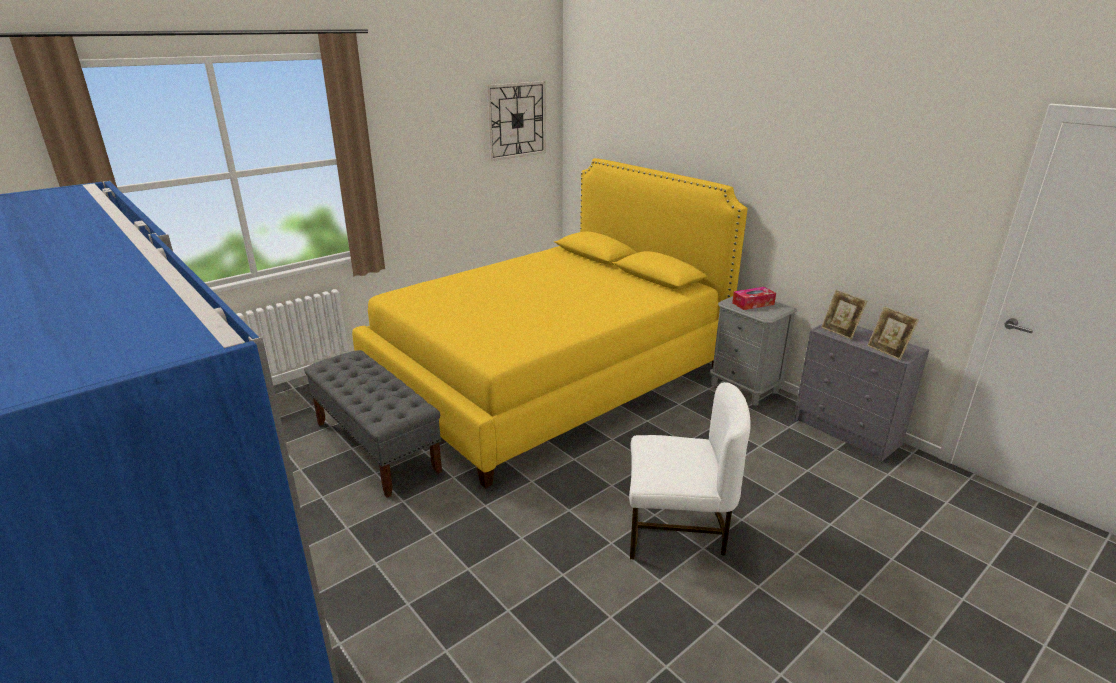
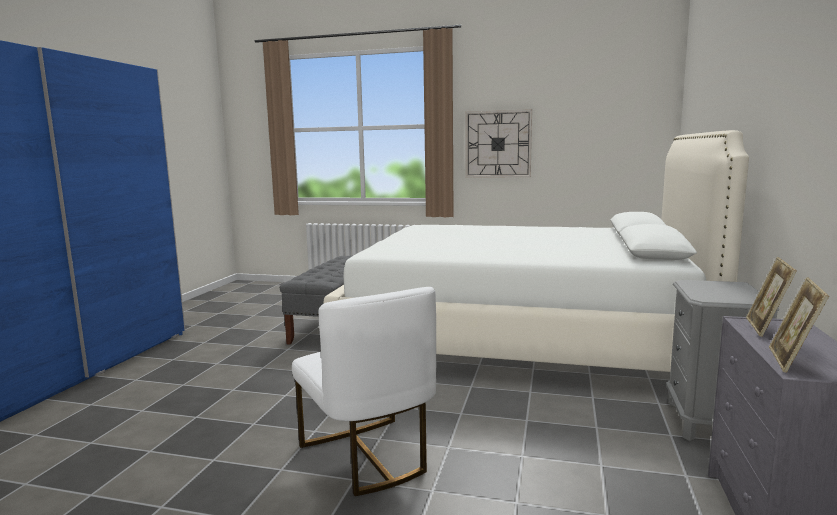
camera: 55 degrees right, 15 degrees down
yellow bed [352,158,748,488] -> white bed [324,130,749,372]
wall clock [486,81,546,161] -> wall clock moved to [465,109,532,178]
tissue box [732,287,776,310] -> none

